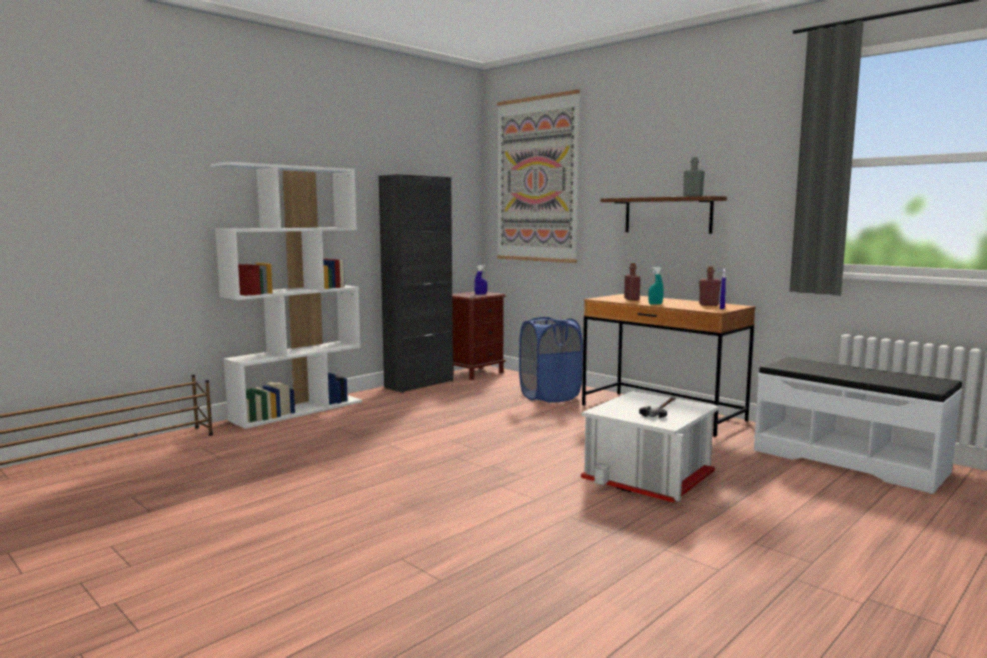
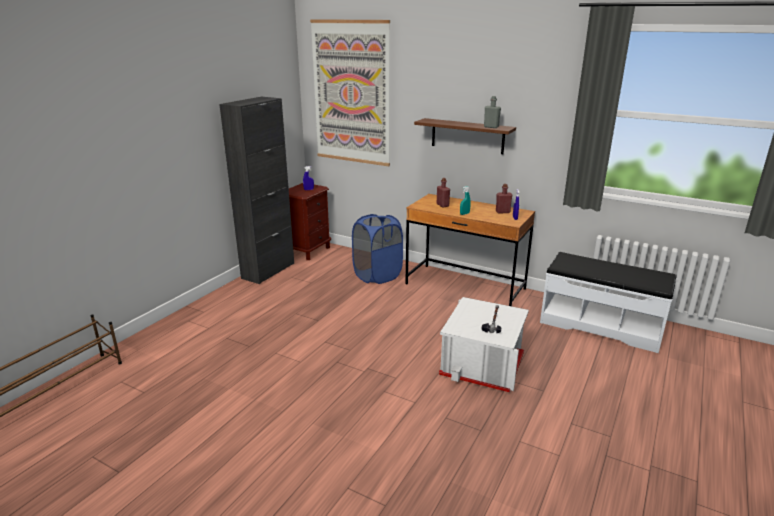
camera: 15 degrees left, 15 degrees up
white bookcase [211,162,362,429] -> none

